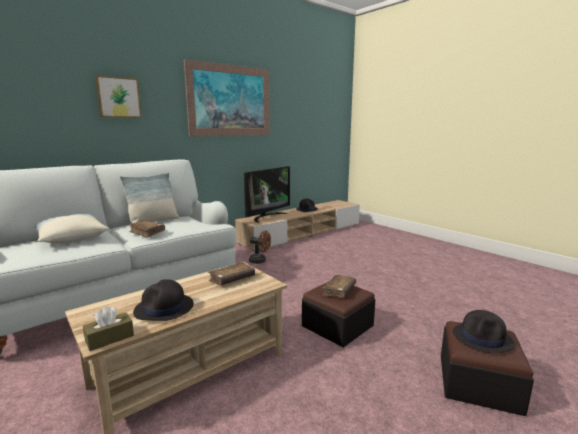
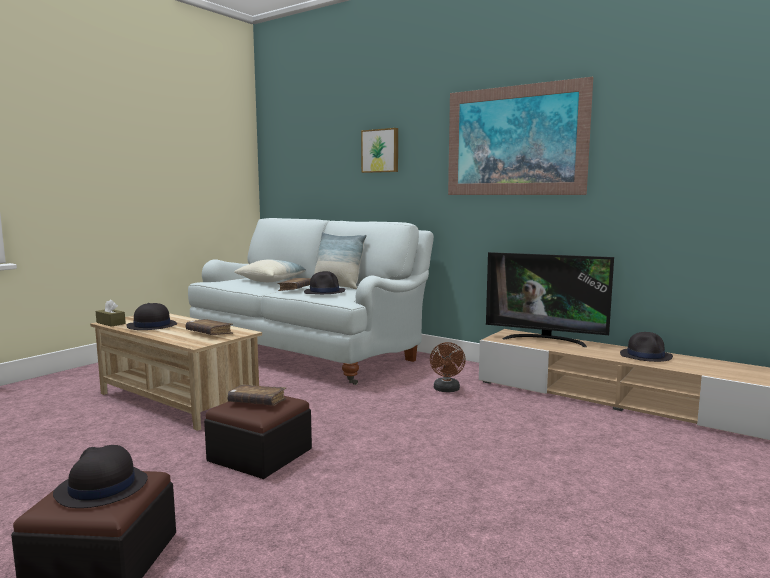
camera: 75 degrees right, 5 degrees down
none -> black hat [304,271,345,294]

